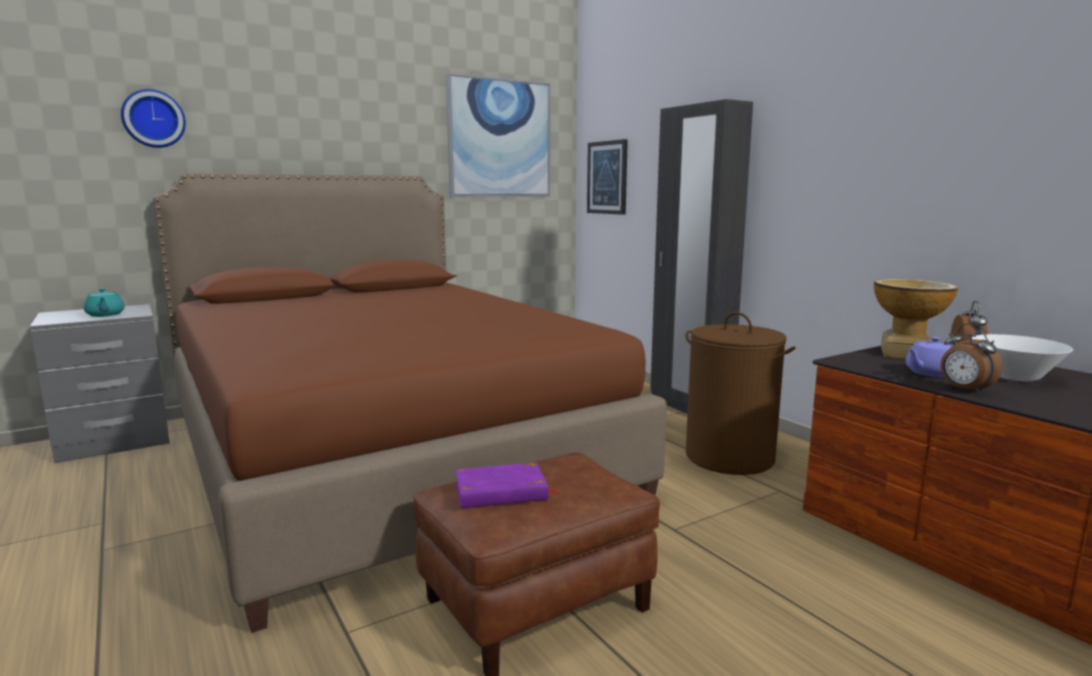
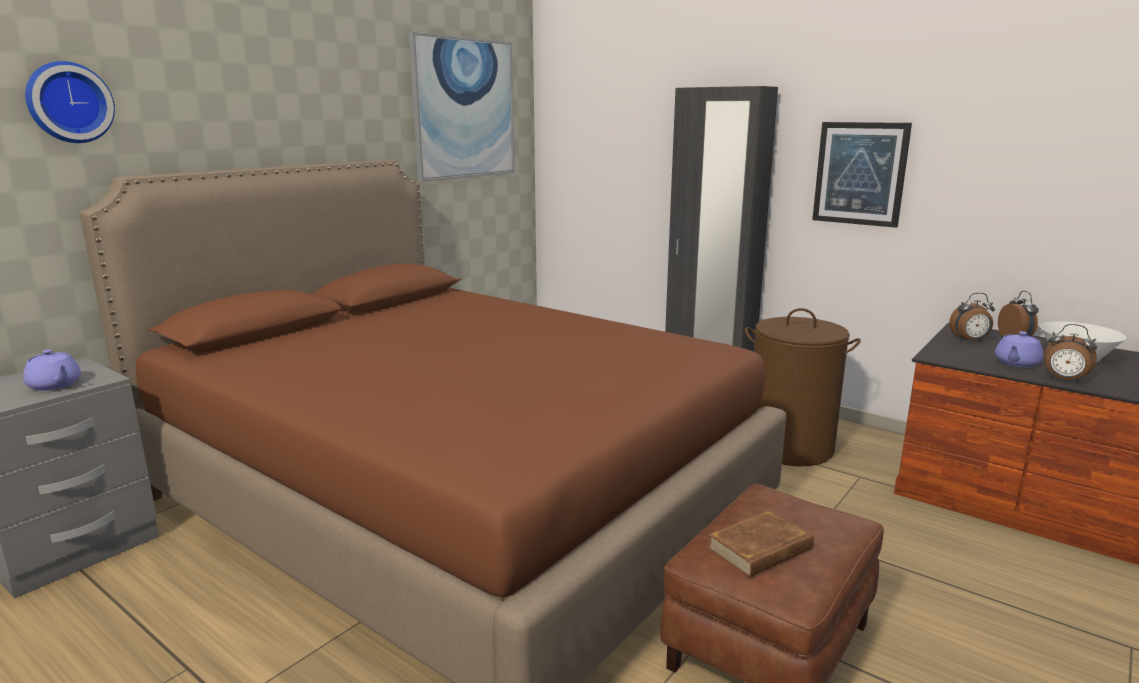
camera: 20 degrees left, 5 degrees up
turquoise teapot [84,288,125,317] -> purple teapot [23,349,81,391]
purple book [455,462,560,508] -> brown book [707,510,814,577]
picture [587,139,628,215] -> picture moved to [812,122,912,228]
vase [874,279,958,358] -> alarm clock [949,293,995,342]

